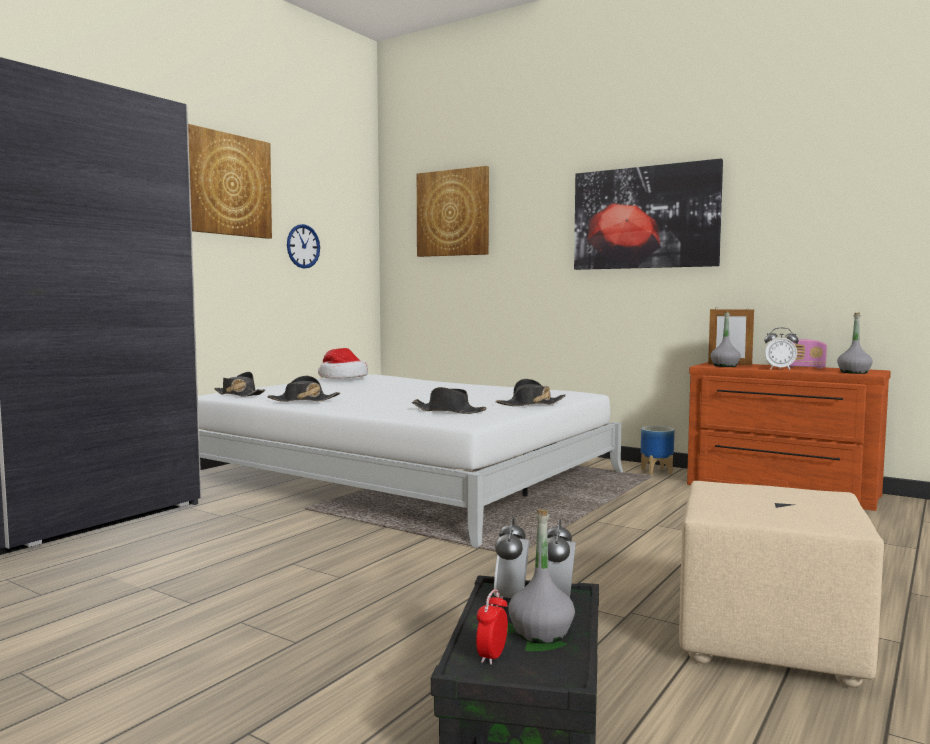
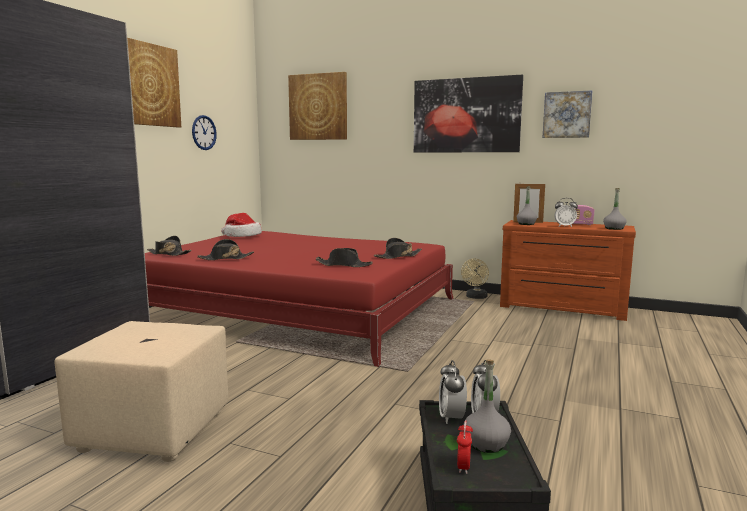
camera: 10 degrees left, 5 degrees up
white bed [198,374,623,548] -> red bed [145,231,454,367]
planter [641,426,674,475] -> beige fan [461,259,489,299]
beige ottoman [679,481,884,687] -> beige ottoman moved to [55,321,228,462]
none -> picture [542,90,592,138]

